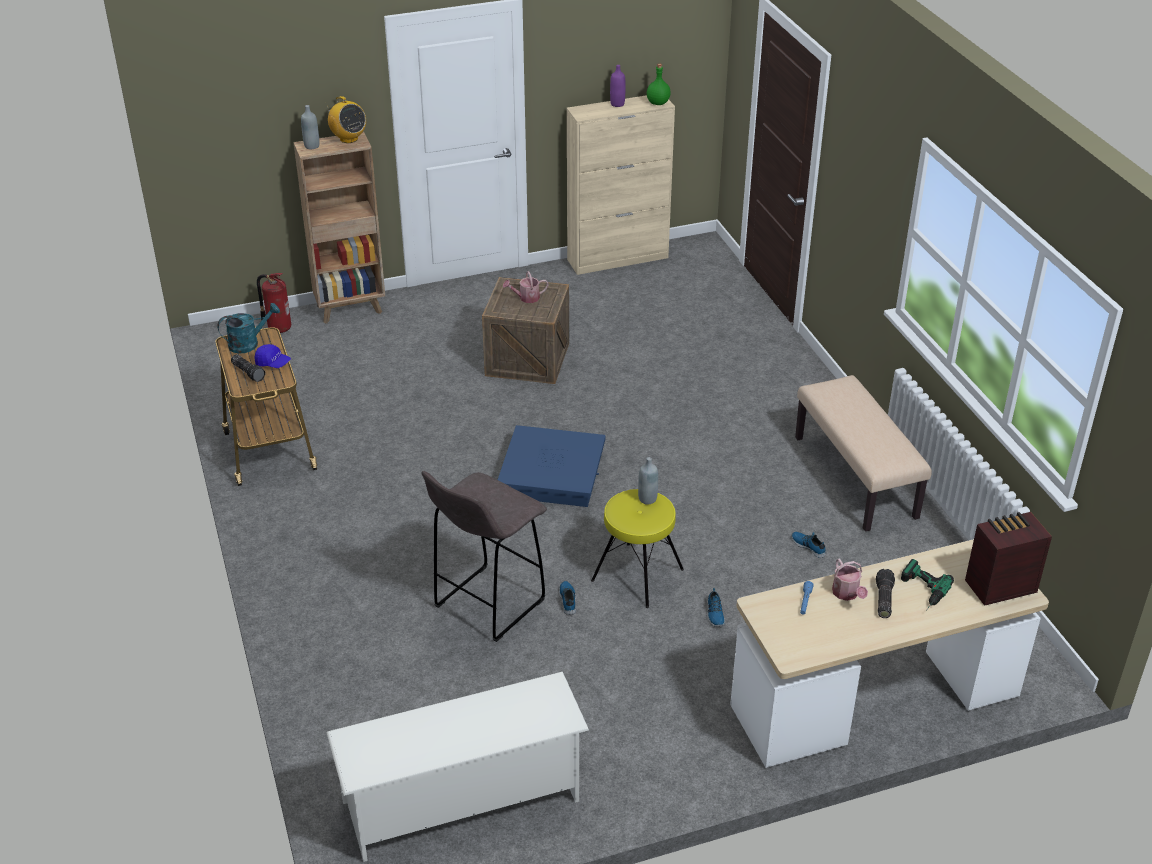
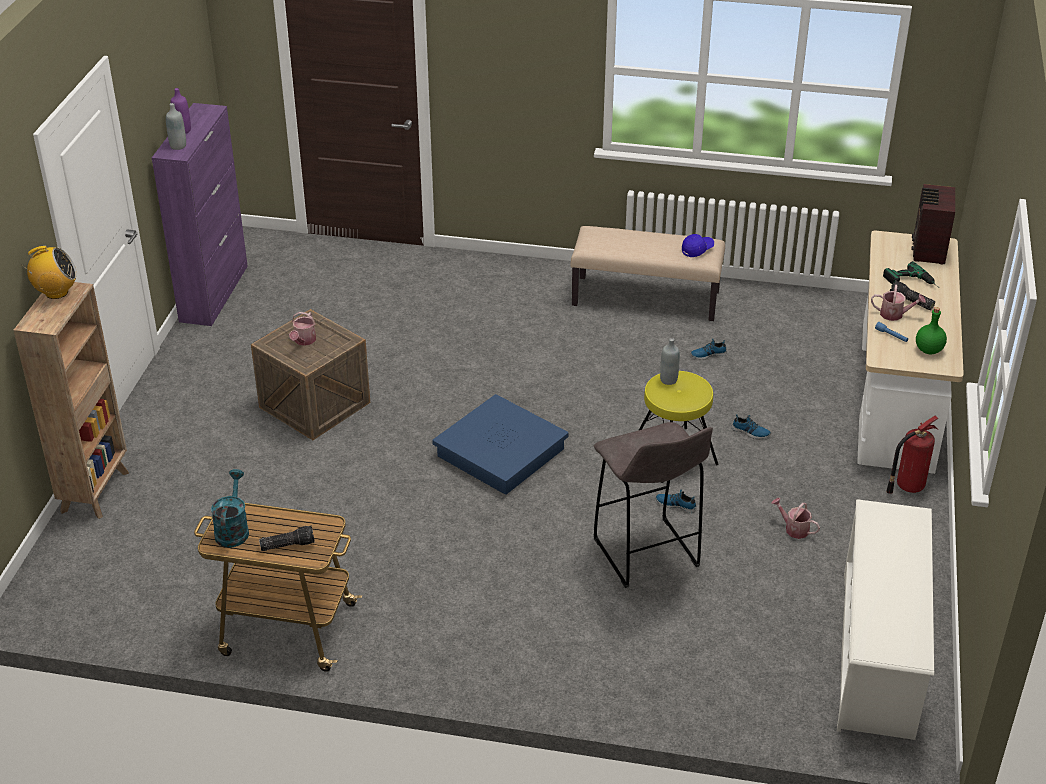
camera: 60 degrees left, 0 degrees up
blue cap [255,344,291,368] -> blue cap moved to [682,234,714,257]
fire extinguisher [257,273,291,333] -> fire extinguisher moved to [886,416,938,494]
grey bottle [301,105,319,150] -> grey bottle moved to [166,103,186,150]
beige cabinet [567,95,675,275] -> purple cabinet [152,103,248,326]
green bottle [647,64,671,105] -> green bottle moved to [916,307,947,354]
none -> watering can [771,498,820,539]

